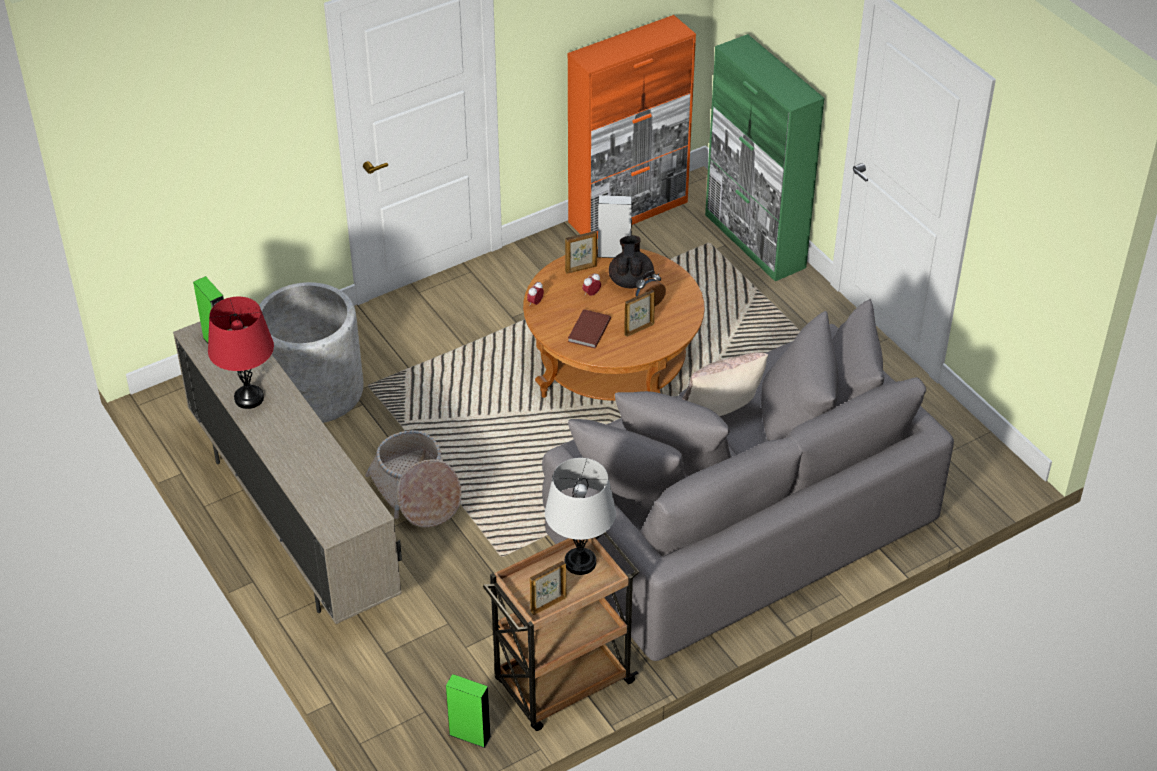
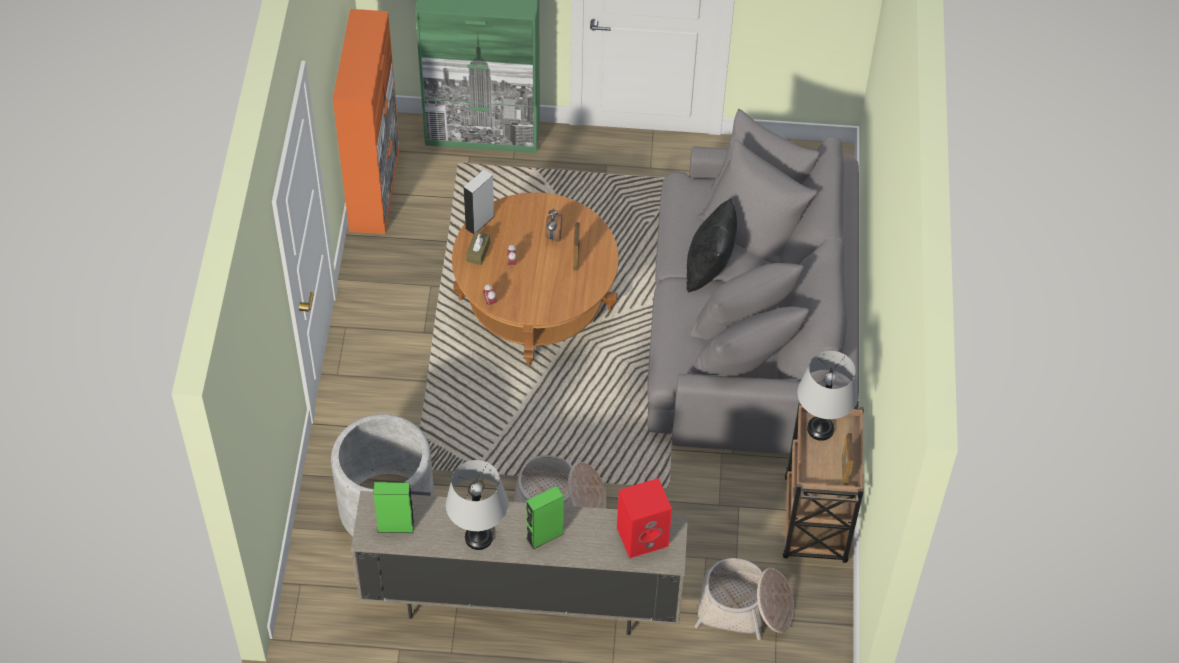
camera: 55 degrees left, 10 degrees up
red table lamp [208,297,274,409] -> grey table lamp [446,460,508,550]
green speaker [446,674,491,748] -> green speaker moved to [526,486,564,550]
picture frame [565,231,597,274] -> brown tissue box [466,232,490,265]
brown book [568,309,611,349] -> none
black teapot [609,235,654,288] -> none
beige pillow [682,352,768,416] -> black pillow [687,199,737,293]
none -> red speaker [617,478,672,558]
none -> basket [694,558,794,640]

